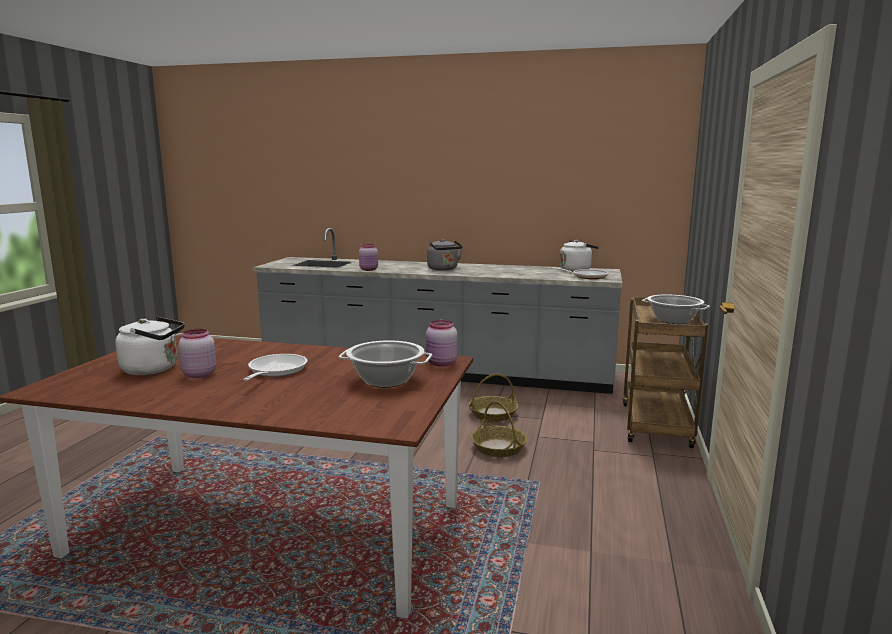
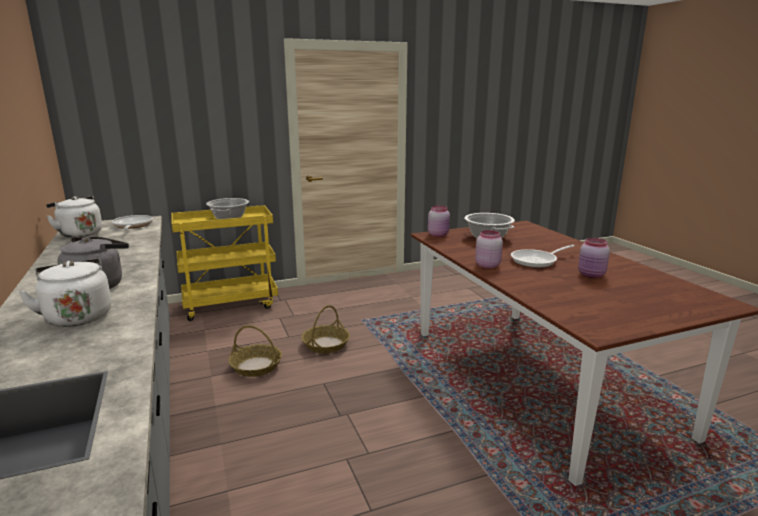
camera: 125 degrees left, 5 degrees up
white kettle [115,316,184,375] -> white kettle moved to [18,258,111,327]
pink jar [359,244,378,271] -> pink jar moved to [475,230,503,269]
brown cart [623,297,708,448] -> yellow cart [171,205,278,321]

